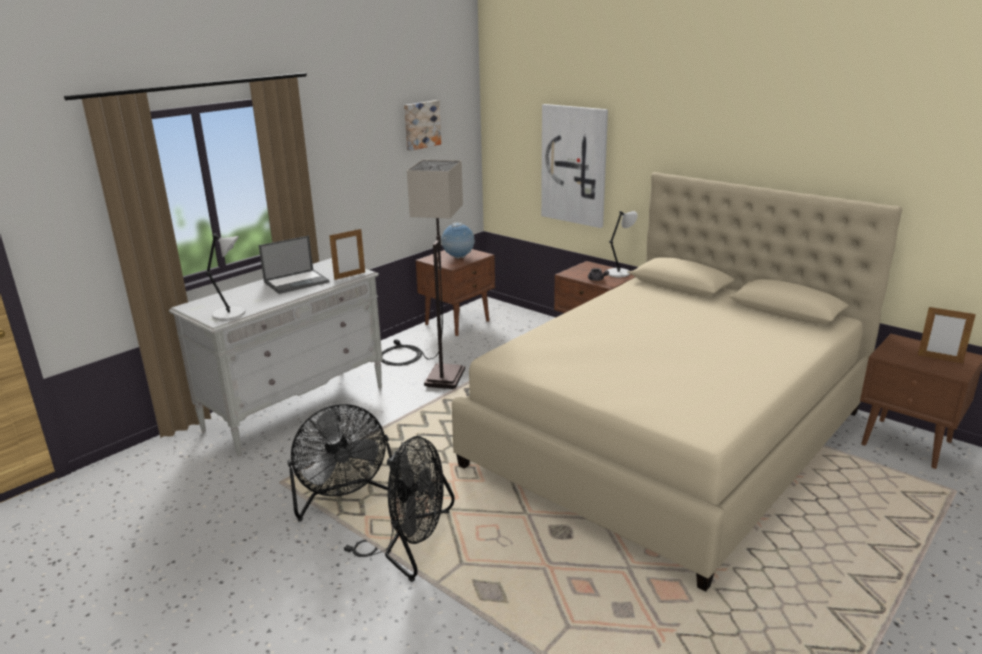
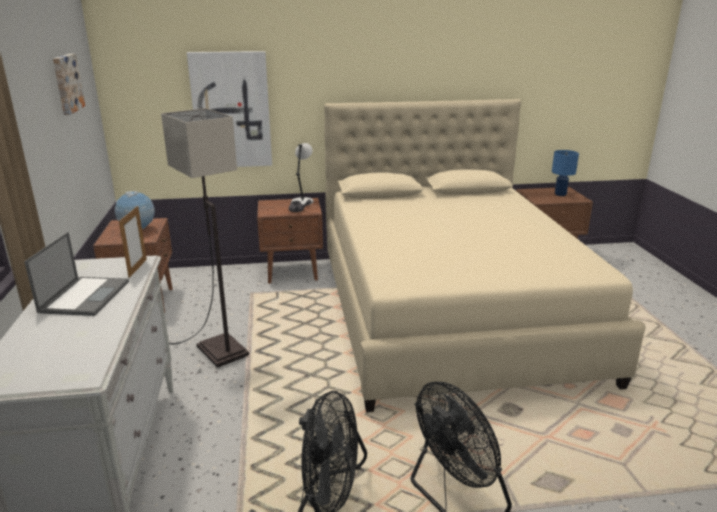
camera: 50 degrees left, 0 degrees up
grey table lamp [206,233,245,321] -> none
picture frame [918,307,976,363] -> blue table lamp [552,150,579,196]

